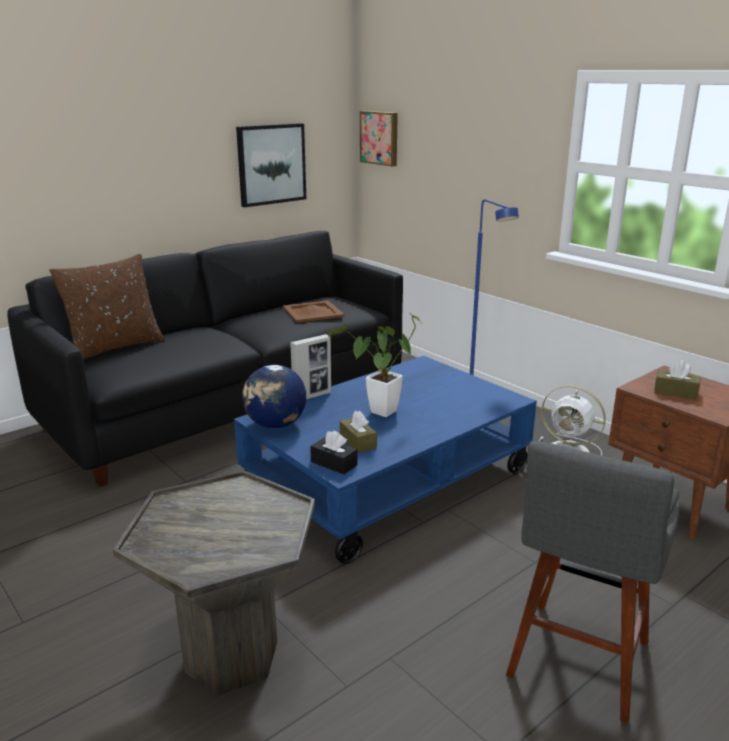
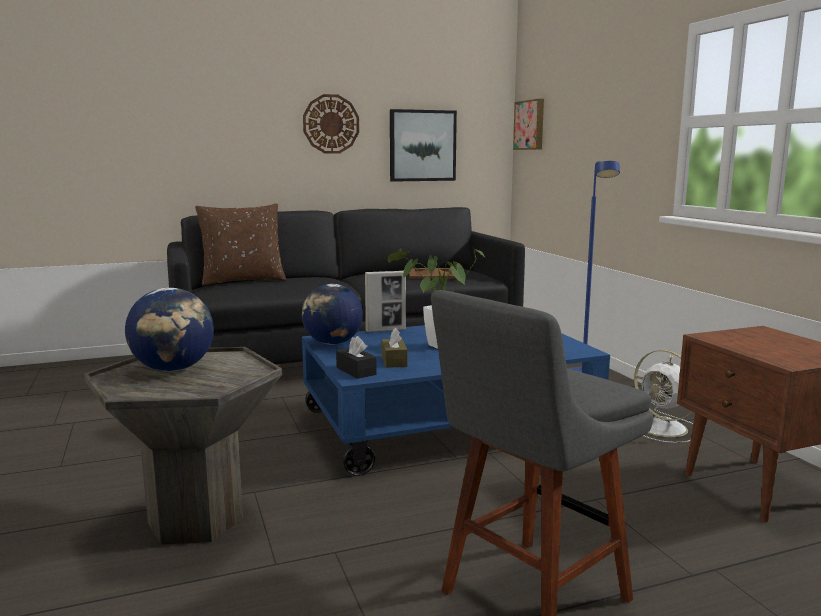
camera: 20 degrees right, 10 degrees down
brown tissue box [654,360,701,400] -> none
none -> globe [125,288,214,371]
none -> wall clock [303,94,359,154]

